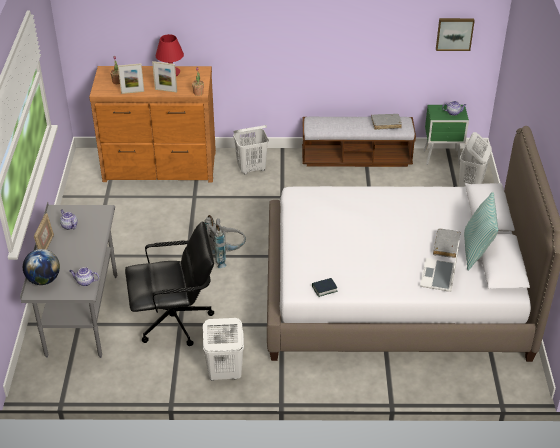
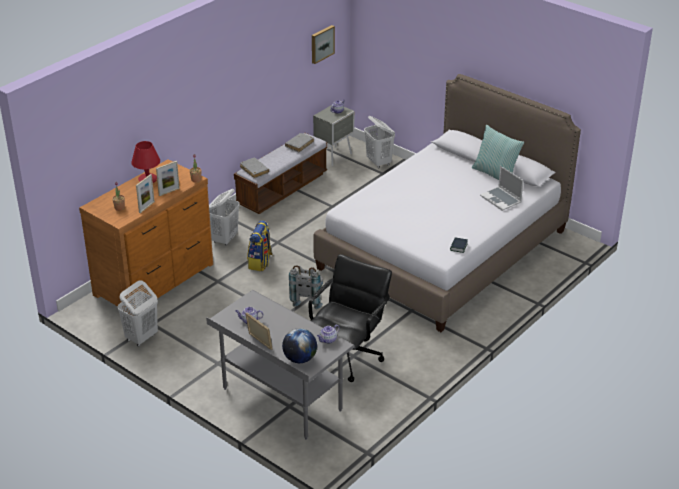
camera: 50 degrees left, 5 degrees down
white laundry basket [203,318,244,381] -> white laundry basket moved to [117,280,158,347]
green nightstand [424,105,469,165] -> grey nightstand [313,105,354,166]
grey book [433,229,461,258] -> grey book moved to [240,158,269,179]
none -> backpack [247,220,273,271]

